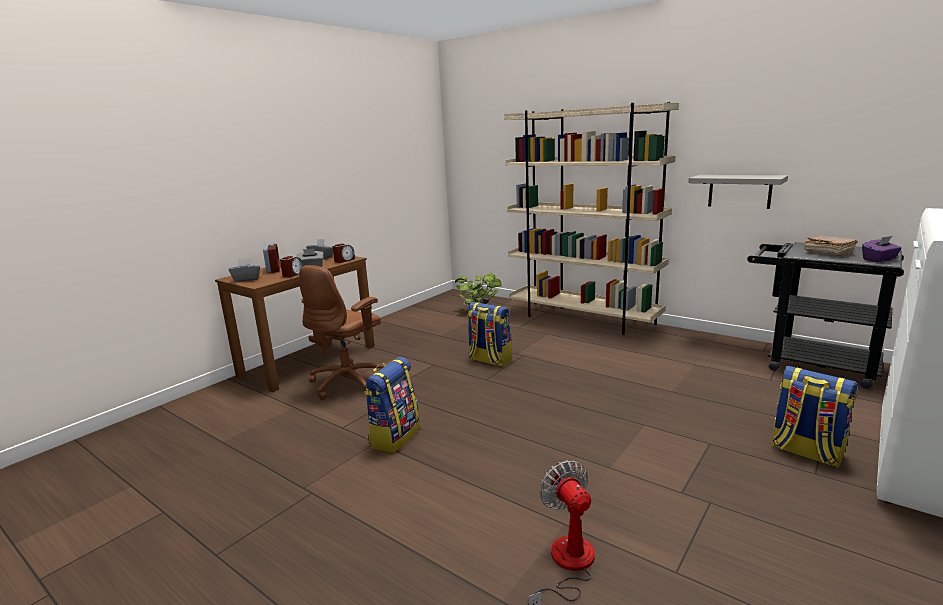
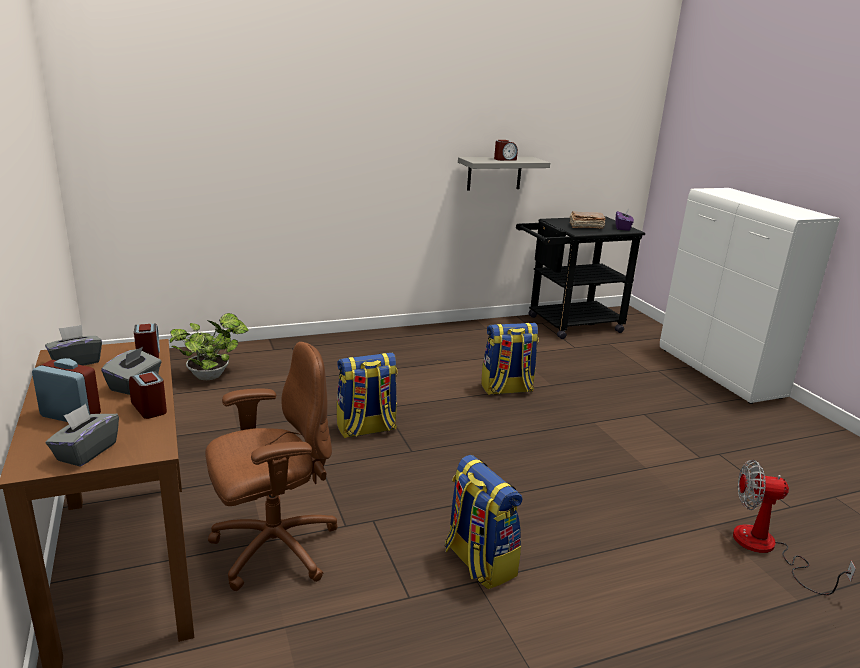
camera: 60 degrees left, 5 degrees up
brown office chair [299,265,384,400] -> brown office chair turned 90 degrees counterclockwise [205,342,337,591]
beige bookcase [504,102,679,335] -> none
backpack [771,366,858,468] -> backpack moved to [481,323,539,395]
none -> alarm clock [494,140,518,161]

